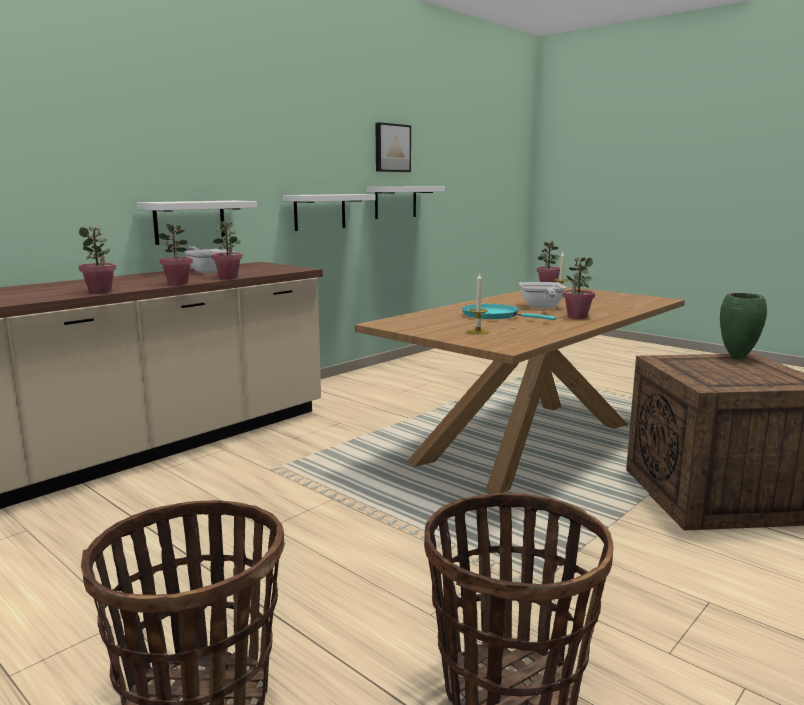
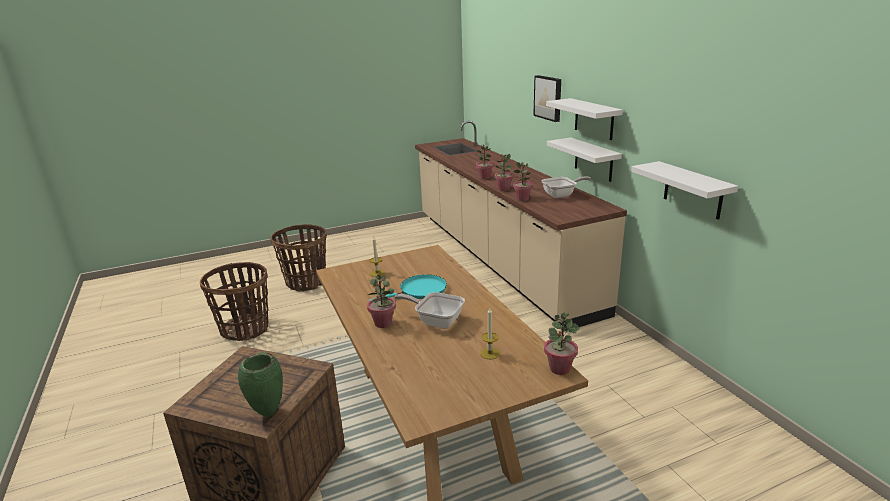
camera: 115 degrees right, 10 degrees up
white shelf [367,187,445,219] -> white shelf moved to [546,98,623,140]
picture [376,122,411,172] -> picture moved to [533,75,561,122]

